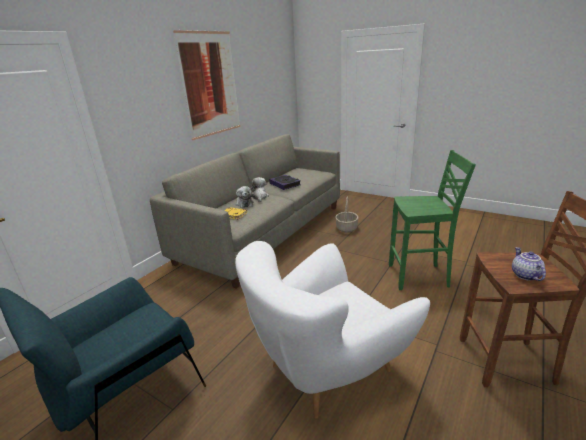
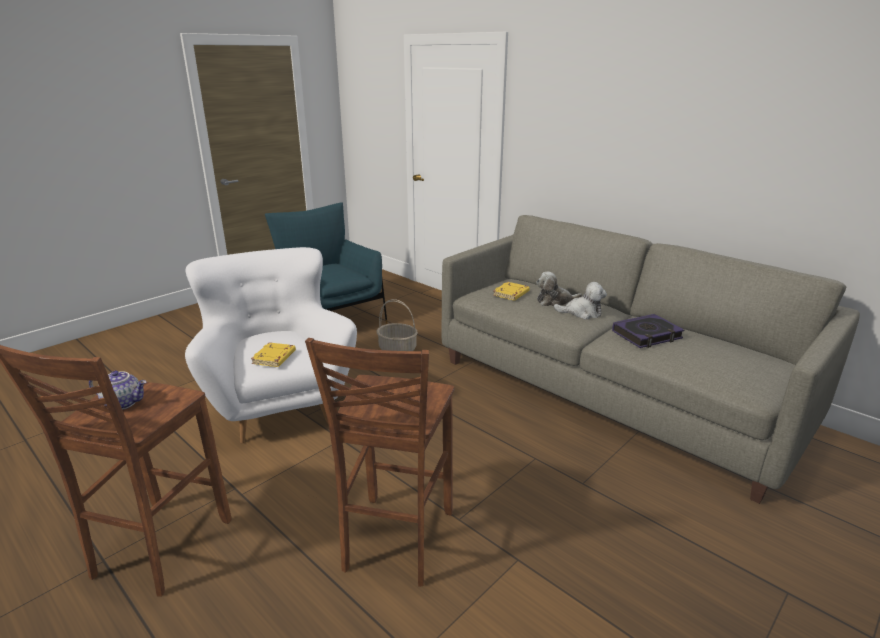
camera: 100 degrees right, 0 degrees up
picture [173,30,240,140] -> none
basket [335,197,358,233] -> basket moved to [377,299,418,351]
green stool [389,150,476,290] -> brown stool [305,338,454,586]
none -> yellow book [251,342,296,367]

